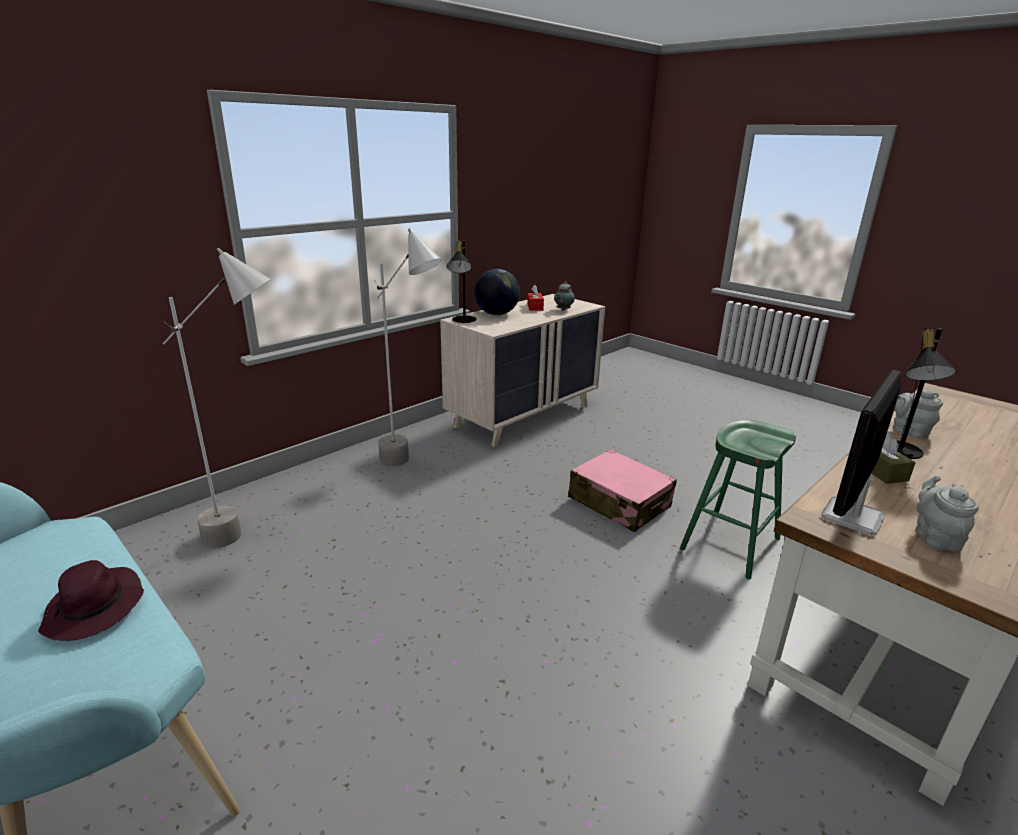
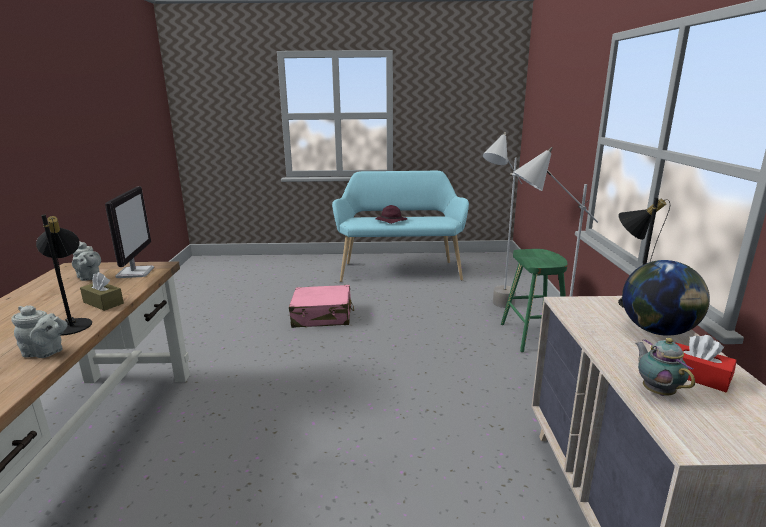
camera: 135 degrees right, 5 degrees down
pink suitcase [568,449,677,532] -> pink suitcase moved to [289,285,354,328]
green stool [680,420,796,579] -> green stool moved to [501,249,568,352]

